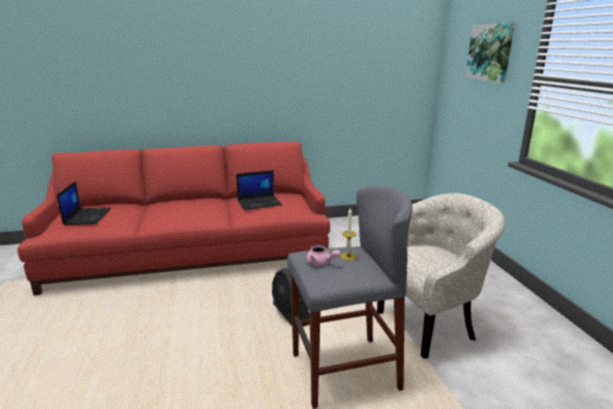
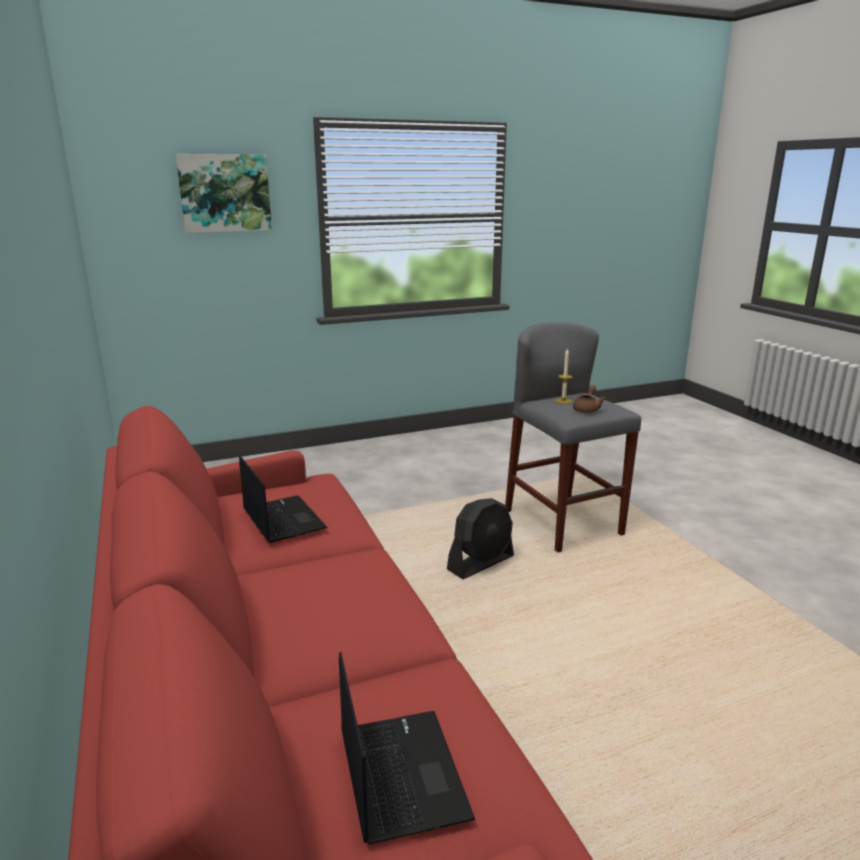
camera: 100 degrees left, 0 degrees up
laptop [57,181,111,225] -> laptop turned 90 degrees clockwise [339,652,475,845]
pink teapot [306,245,340,266] -> brown teapot [573,385,606,413]
beige armchair [377,193,505,359] -> none

